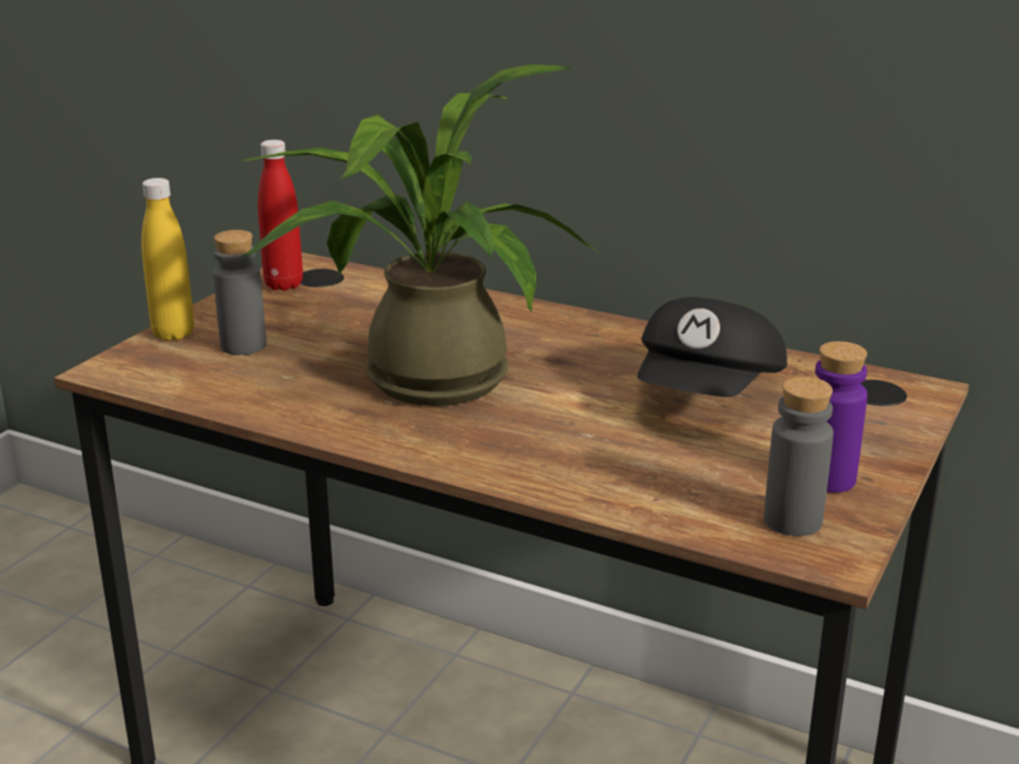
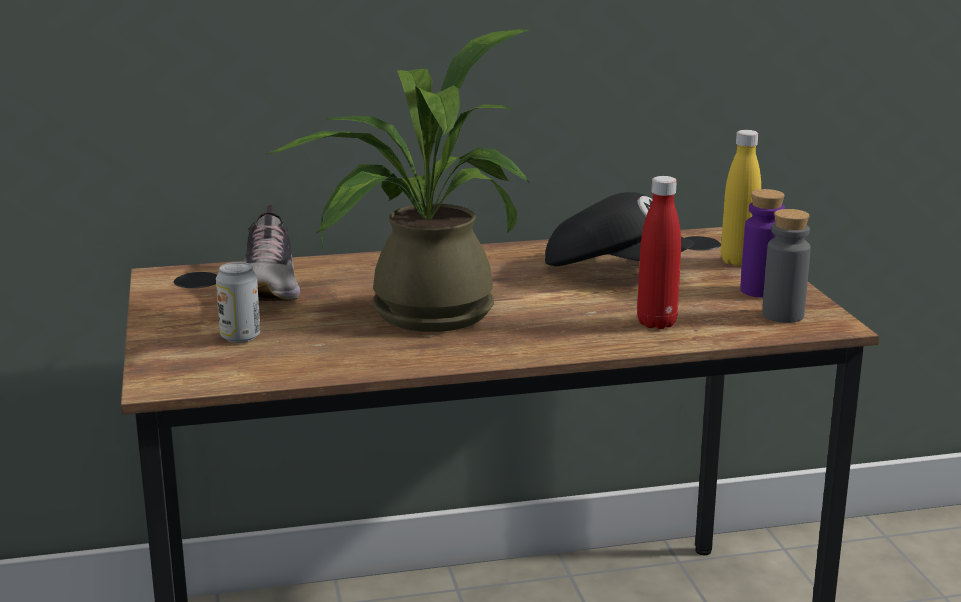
camera: 40 degrees left, 5 degrees down
yellow bottle [141,178,194,341] -> yellow bottle moved to [721,130,761,266]
grey bottle [213,230,266,355] -> can [216,262,260,343]
red bottle [258,140,303,291] -> red bottle moved to [637,176,681,329]
black cap [637,297,787,397] -> black cap turned 45 degrees counterclockwise [545,192,694,266]
none -> shoe [244,205,300,301]

